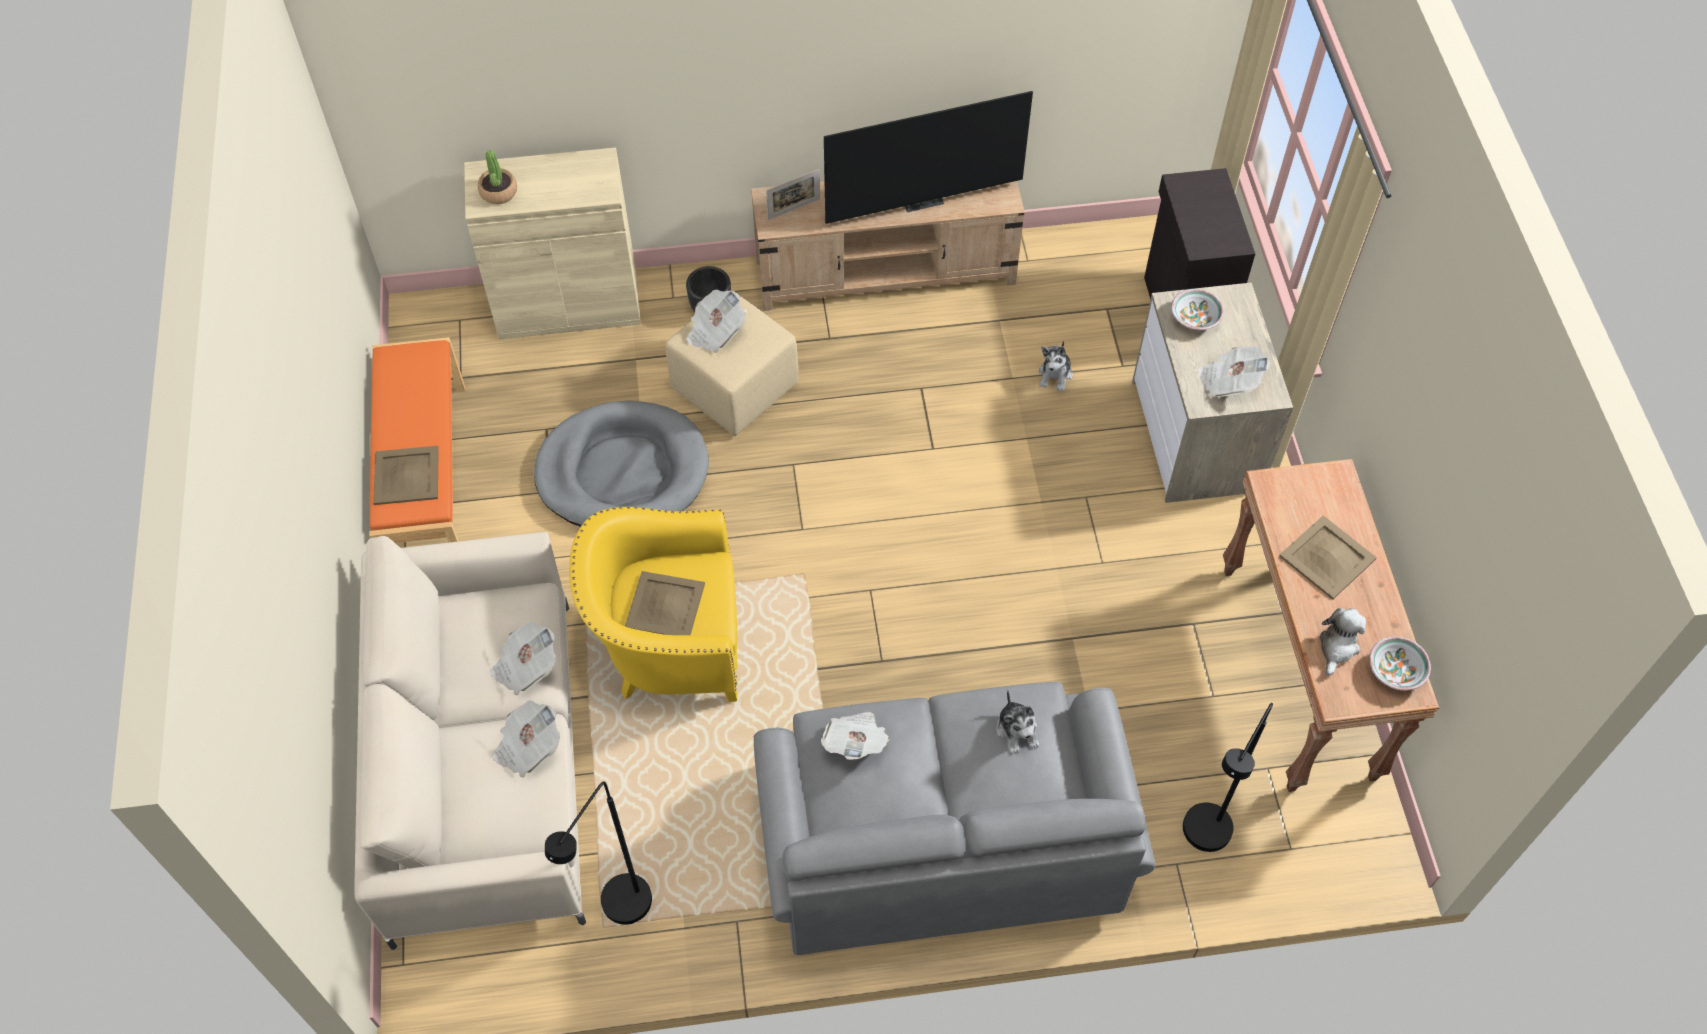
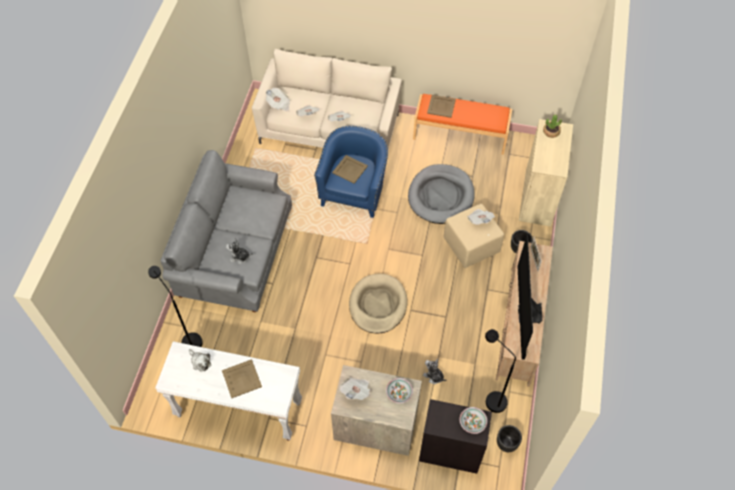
camera: 110 degrees right, 0 degrees up
black floor lamp [545,781,652,925] -> black floor lamp moved to [485,329,516,413]
yellow armchair [569,507,737,702] -> blue armchair [314,126,388,218]
newspaper [821,712,890,760] -> newspaper moved to [266,88,291,111]
brown console table [1223,459,1439,792] -> white console table [155,341,302,441]
bowl [1369,637,1431,691] -> bowl moved to [459,407,487,434]
none -> beige dog bed [349,274,408,334]
none -> black planter [497,425,522,452]

